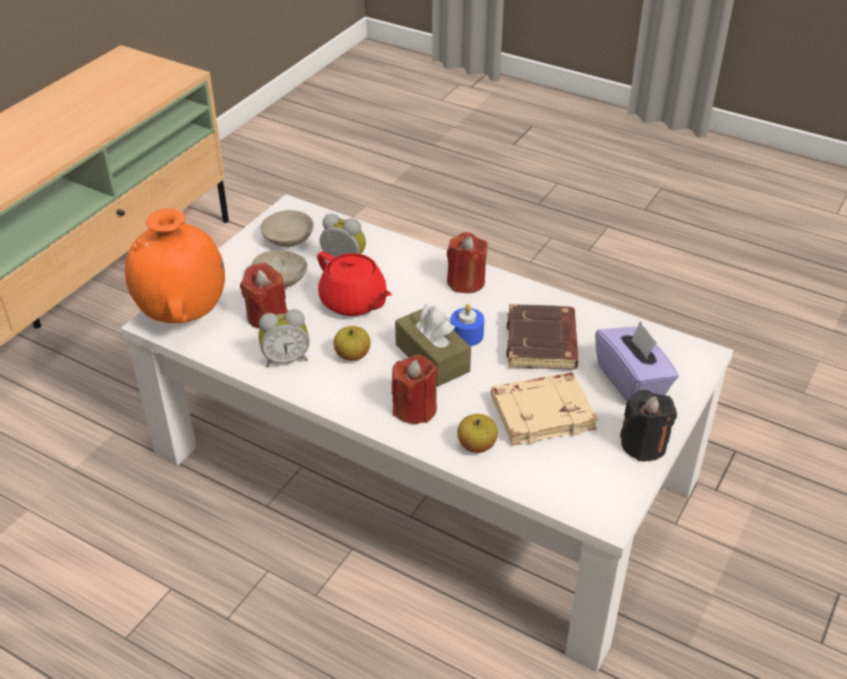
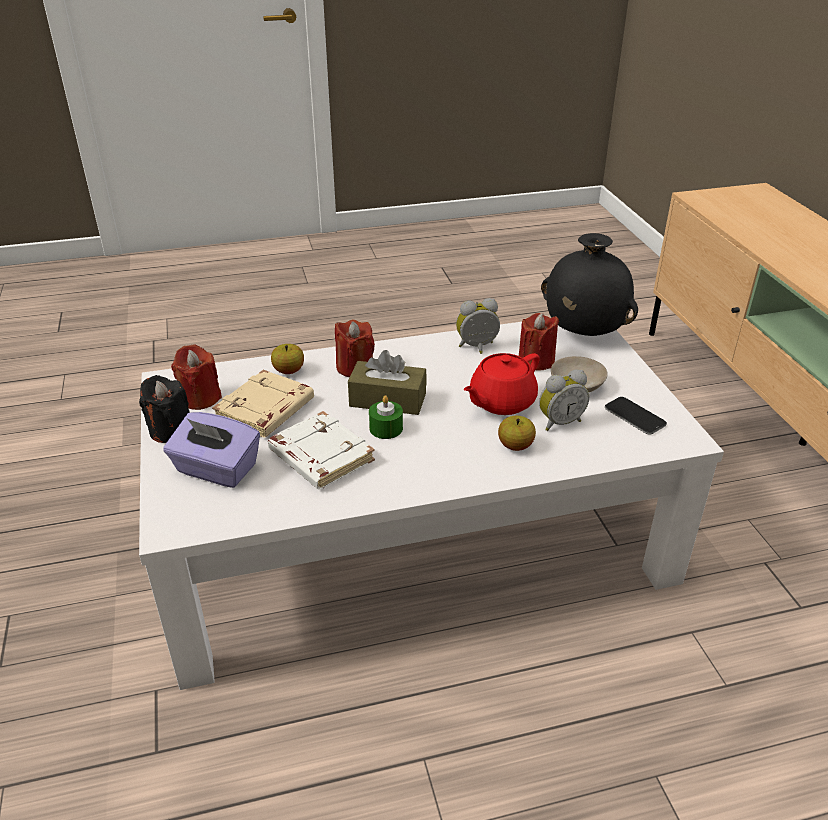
camera: 135 degrees right, 5 degrees down
orange vase [125,208,225,323] -> black vase [541,233,638,336]
alarm clock [258,309,309,368] -> alarm clock turned 45 degrees clockwise [456,298,500,354]
beige bowl [260,210,314,247] -> phone [605,397,667,435]
red teapot [317,251,392,316] -> red teapot turned 45 degrees counterclockwise [464,353,540,415]
apple [334,326,370,361] -> apple moved to [498,416,536,451]
red candle [447,232,488,293] -> red candle moved to [171,344,222,410]
blue candle [450,304,484,346] -> green candle [369,395,403,439]
brown book [506,304,579,370] -> white book [268,411,375,489]

